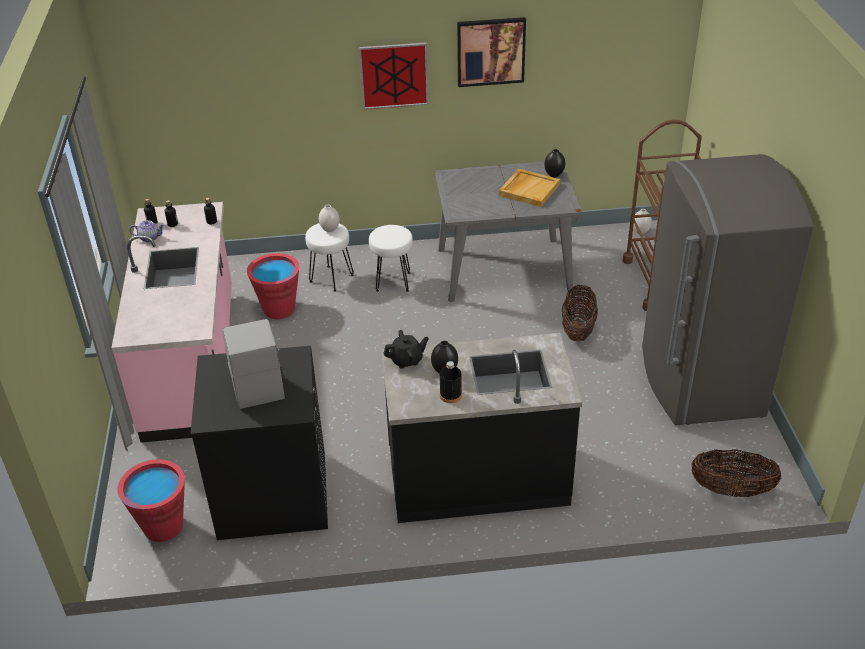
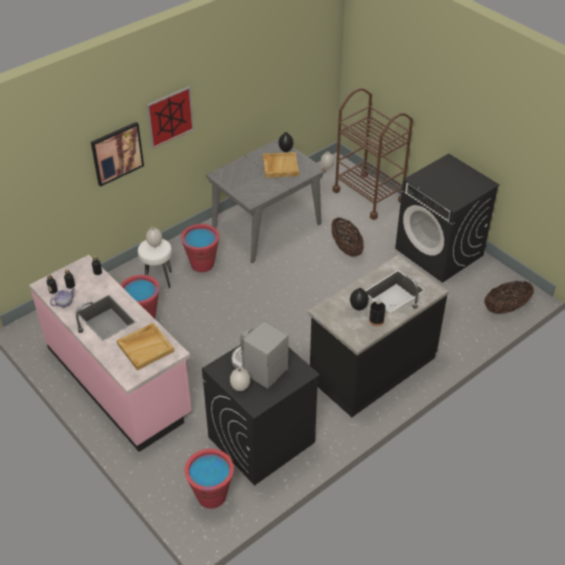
camera: 35 degrees left, 5 degrees up
white stool [369,225,413,292] -> red bucket [181,224,219,272]
black teapot [384,330,429,369] -> none
picture [457,17,526,87] -> picture moved to [91,122,144,187]
grey fridge [642,154,814,425] -> black washing machine [395,153,500,283]
none -> beige tray [117,323,174,370]
none -> white vase [230,368,250,391]

